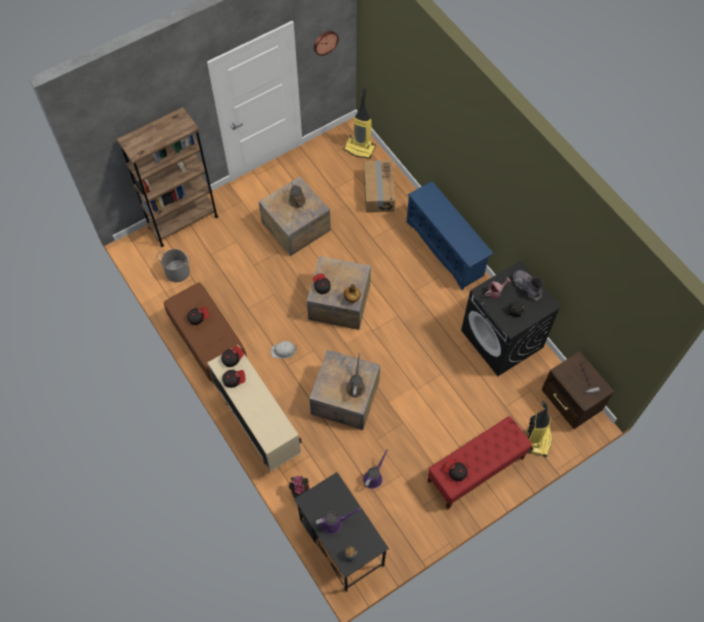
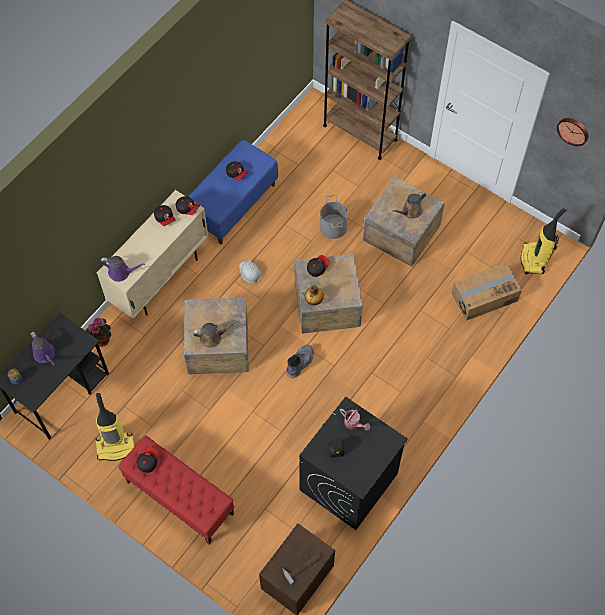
camera: 70 degrees right, 0 degrees up
grey bucket [156,249,191,282] -> grey bucket moved to [320,195,348,239]
brown bench [164,282,247,383] -> blue bench [188,140,278,244]
purple watering can [363,449,388,489] -> purple watering can moved to [100,256,145,282]
blue shoe rack [406,181,493,290] -> none
grey boot [513,270,544,301] -> grey boot moved to [286,345,314,379]
vacuum cleaner [527,401,552,457] -> vacuum cleaner moved to [95,393,134,461]

